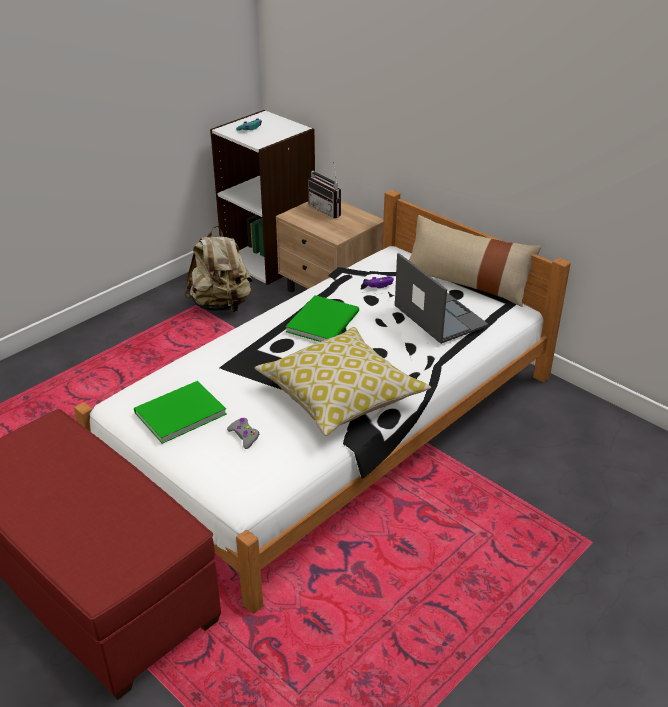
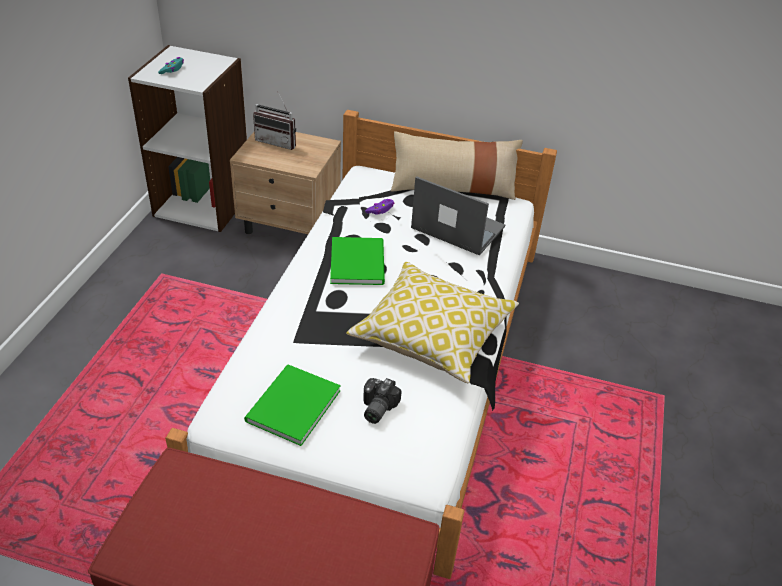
camera: 30 degrees left, 5 degrees up
beige backpack [184,226,253,312] -> none
grey game controller [227,418,259,449] -> camera [363,378,402,424]

